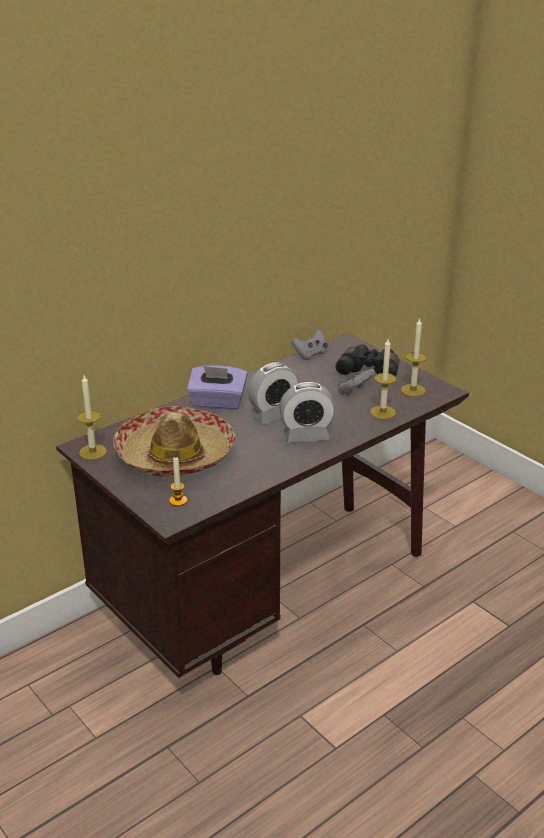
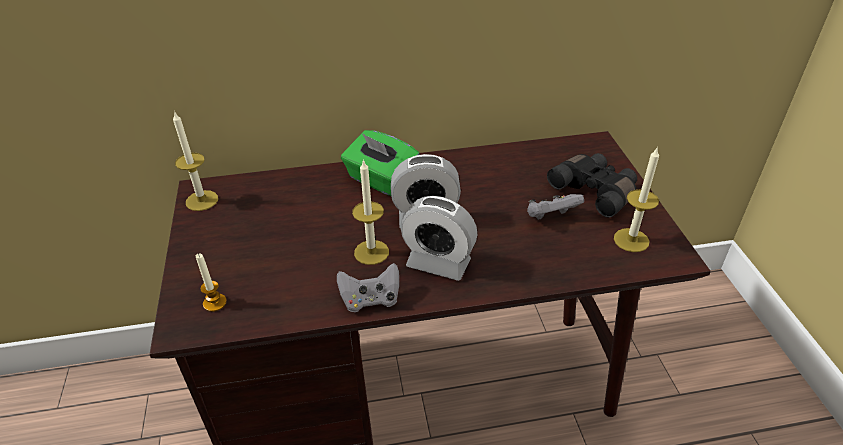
camera: 30 degrees right, 10 degrees up
hat [113,406,236,477] -> none
purple tissue box [187,365,248,410] -> green tissue box [341,130,420,196]
grey game controller [291,329,327,360] -> grey game controller moved to [337,263,399,312]
candle [370,339,397,419] -> candle moved to [352,159,389,265]

